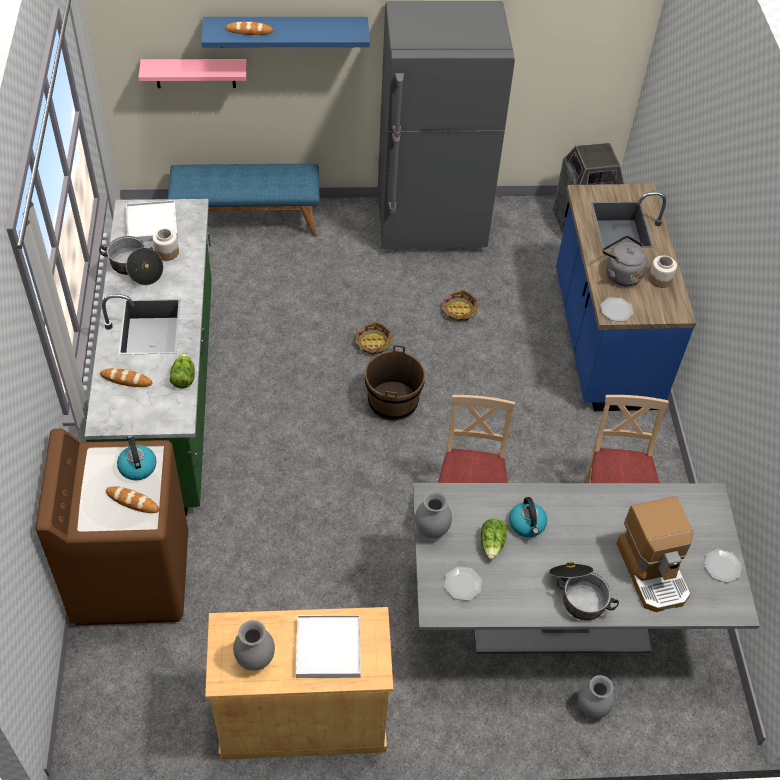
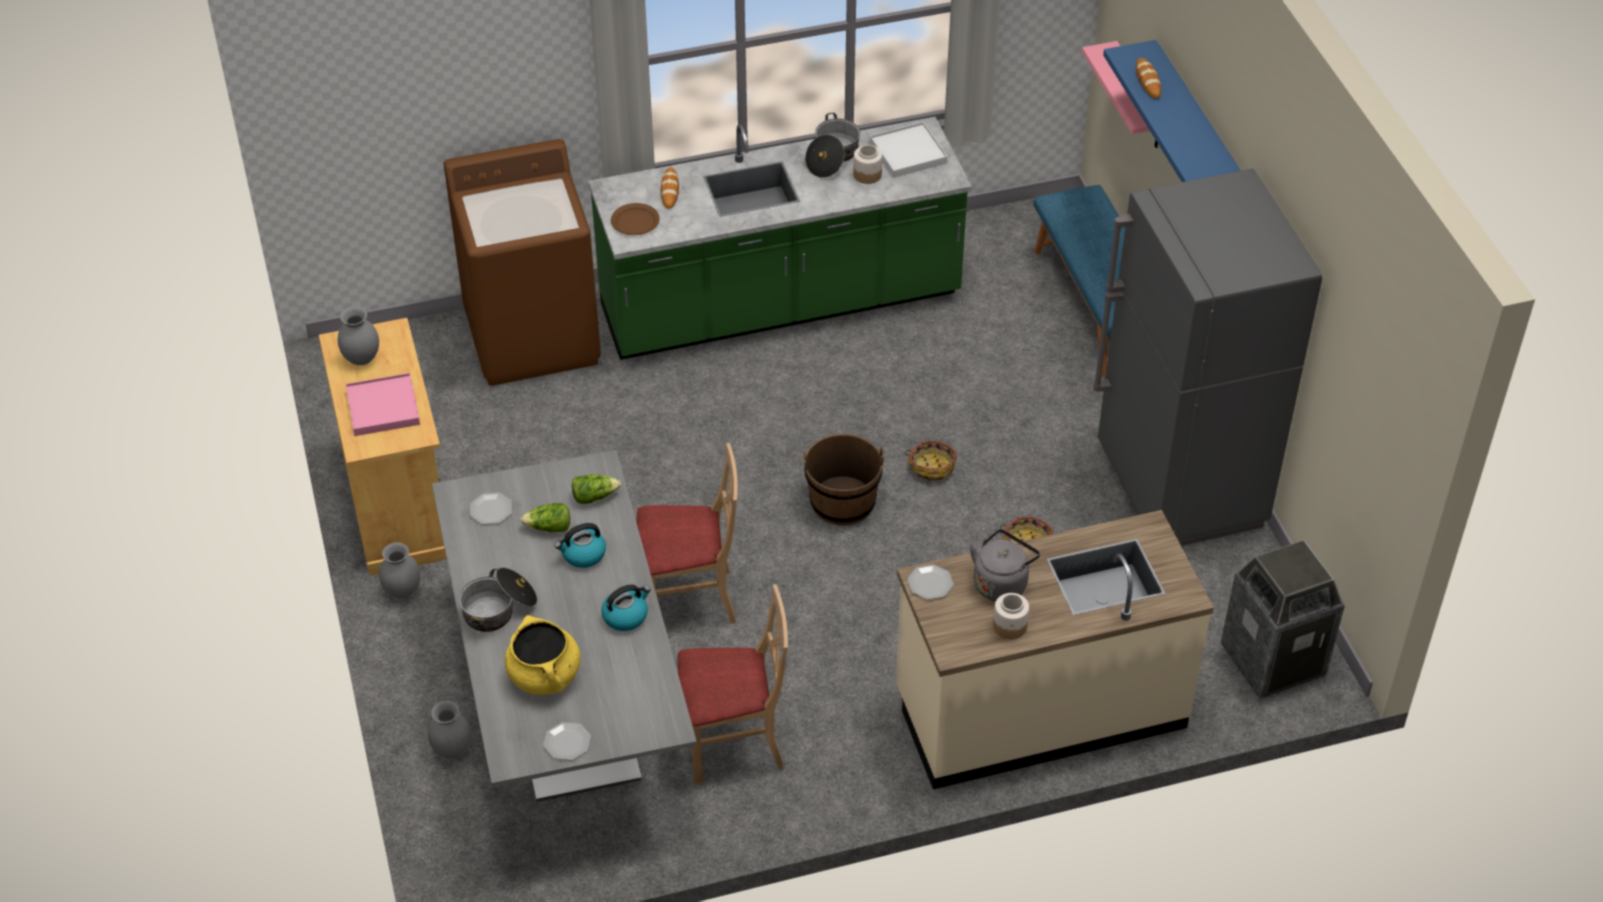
camera: 80 degrees right, 5 degrees down
bread [106,486,159,513] -> none
kettle [117,435,157,481] -> kettle moved to [601,584,651,631]
lettuce [170,353,195,388] -> lettuce moved to [572,474,621,504]
white tray [296,615,361,678] -> pink tray [346,373,420,436]
grey vase [415,491,452,539] -> grey vase moved to [379,542,420,599]
blue counter [556,184,696,411] -> beige counter [896,510,1214,789]
coffee machine [616,496,694,612] -> yellow cooking pot [505,615,581,695]
none -> brown plate [611,203,660,235]

